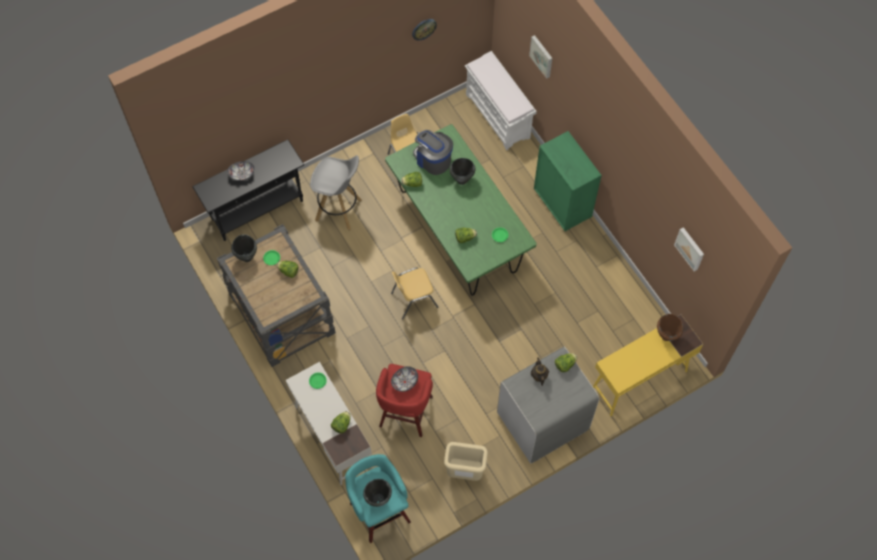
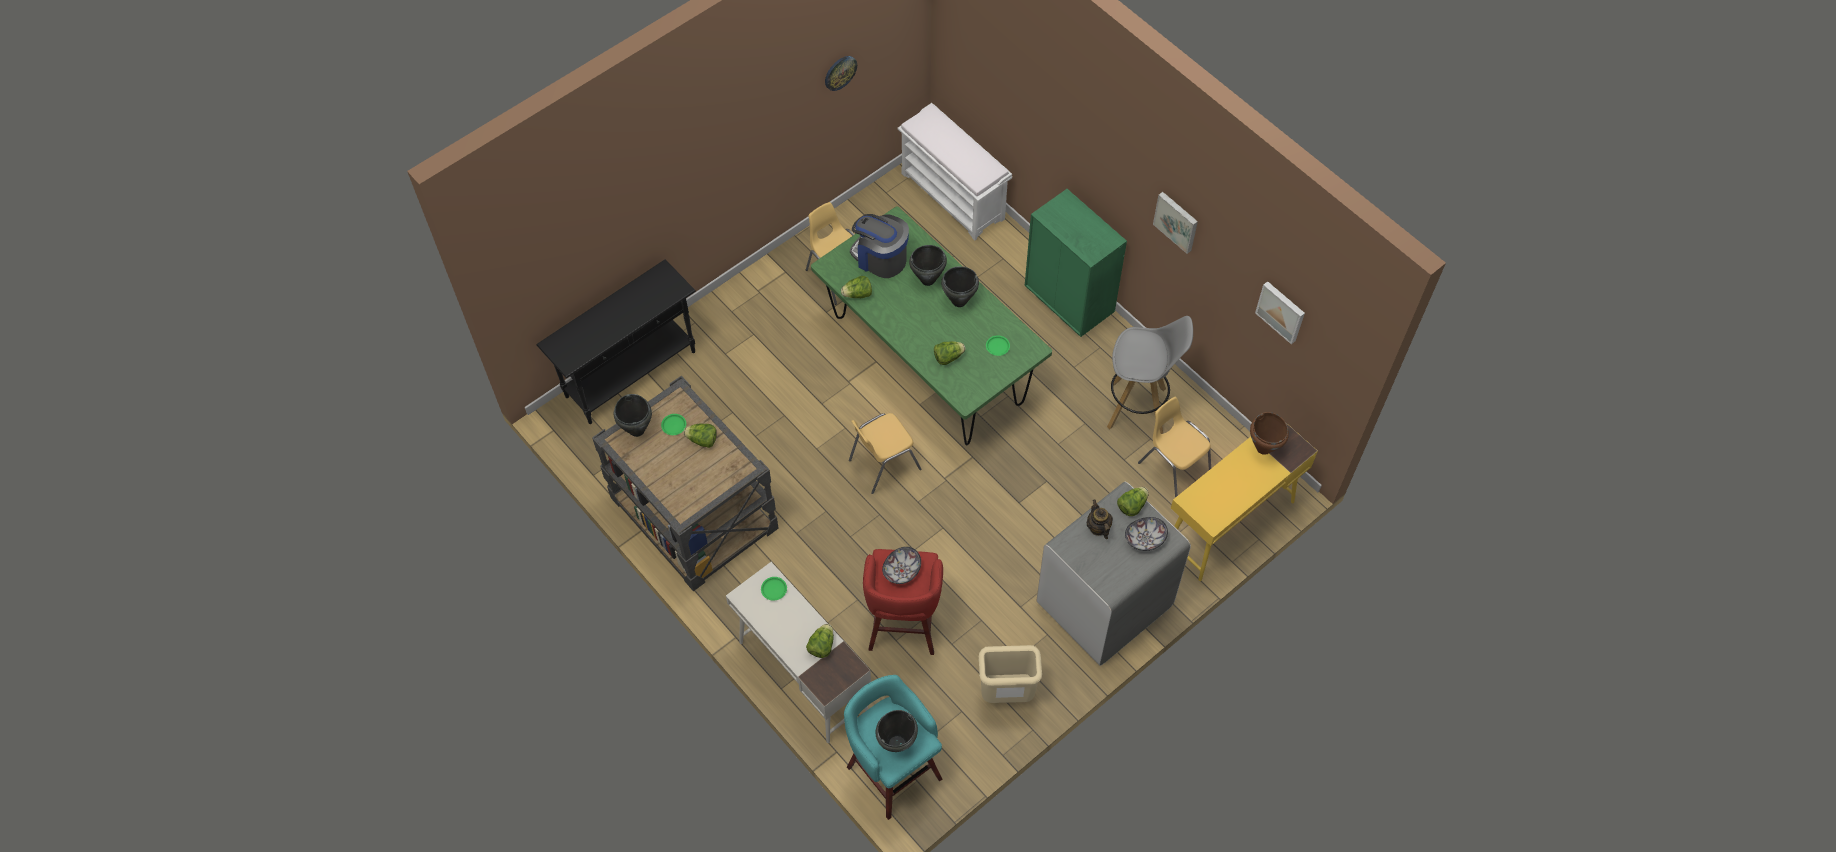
camera: 10 degrees left, 5 degrees down
bowl [227,161,255,181] -> bowl moved to [1125,517,1168,551]
grey stool [310,155,362,230] -> grey stool moved to [1107,316,1193,434]
picture [529,35,552,79] -> picture moved to [1153,192,1198,254]
none -> black cooking pot [941,266,979,307]
none -> yellow chair [1138,397,1211,498]

